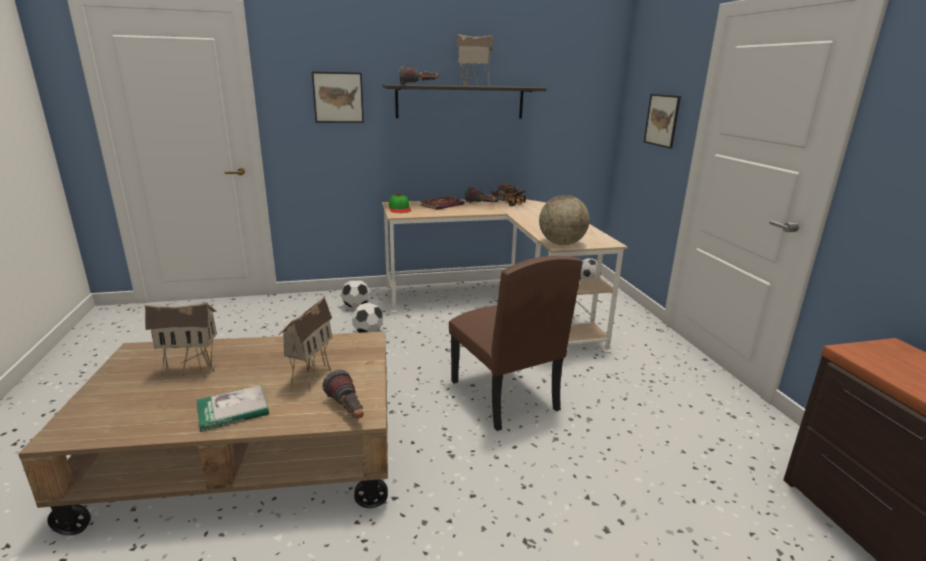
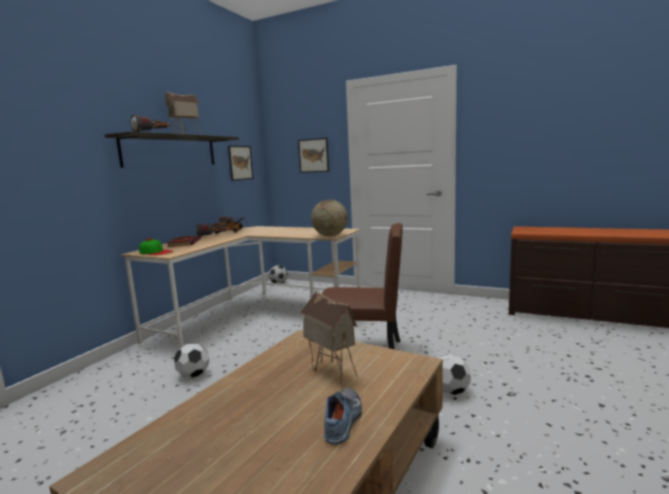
camera: 50 degrees left, 10 degrees down
toy house [144,303,217,380] -> none
book [197,385,269,432] -> shoe [324,388,362,445]
picture [312,72,364,123] -> picture moved to [228,146,253,181]
flashlight [322,370,364,419] -> none
football [341,280,371,308] -> football moved to [439,354,471,395]

